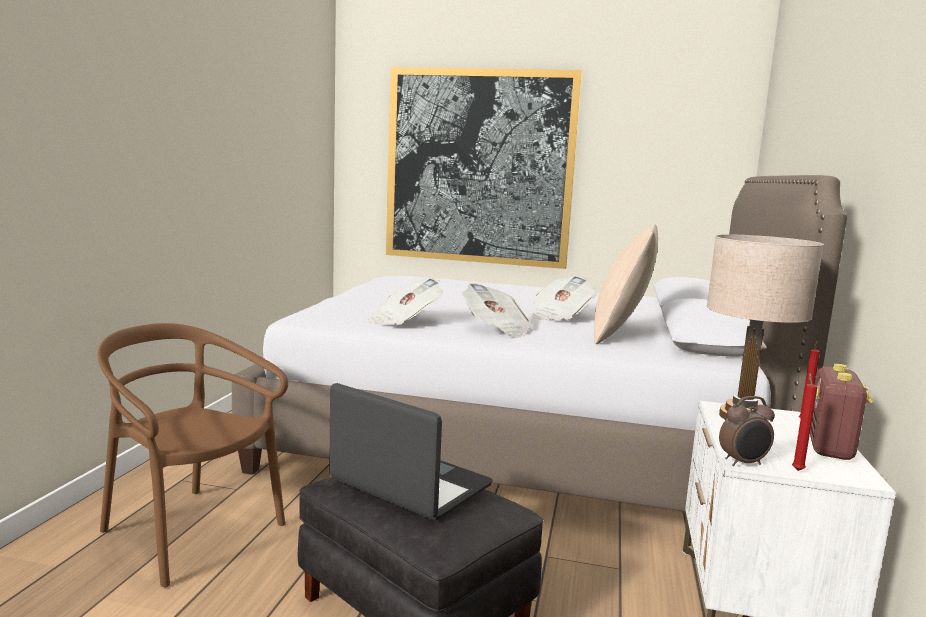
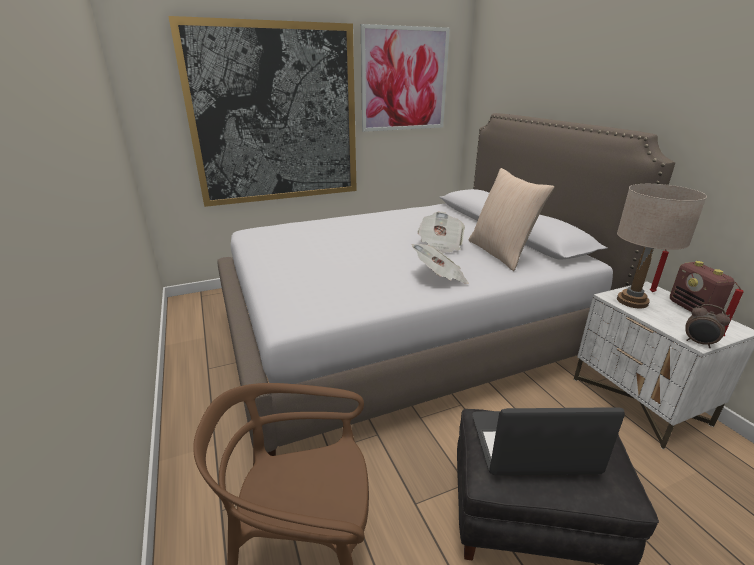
camera: 35 degrees left, 15 degrees up
newspaper [369,278,443,325] -> none
alarm clock [719,396,775,466] -> alarm clock turned 90 degrees clockwise [685,304,731,348]
none -> picture [361,24,450,132]

